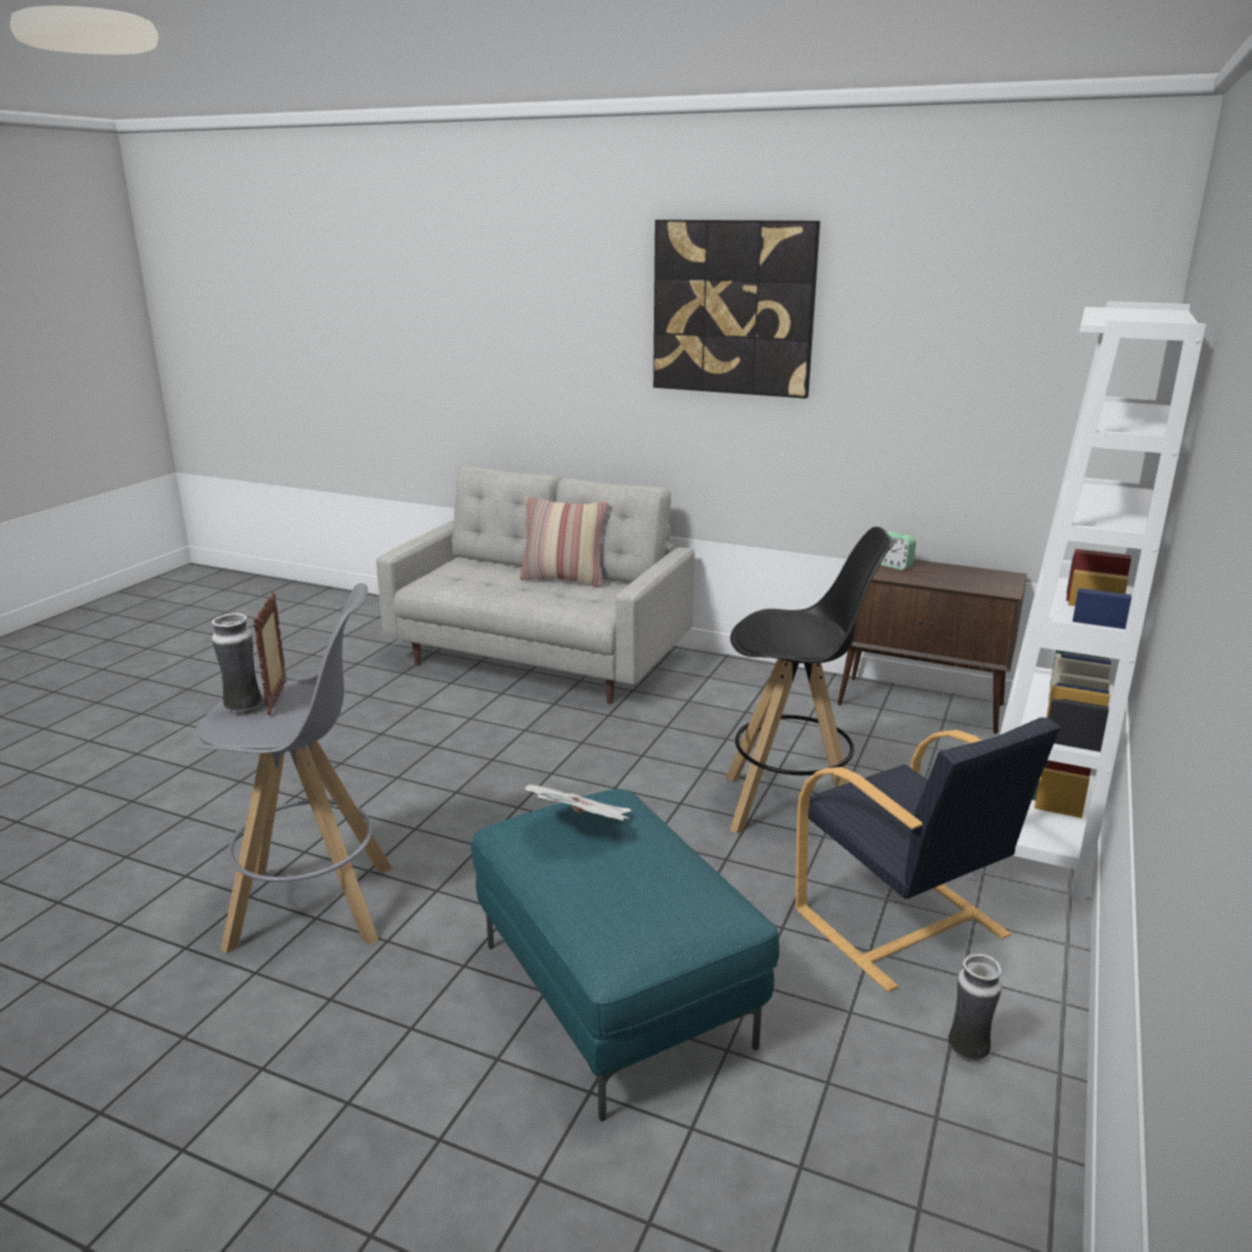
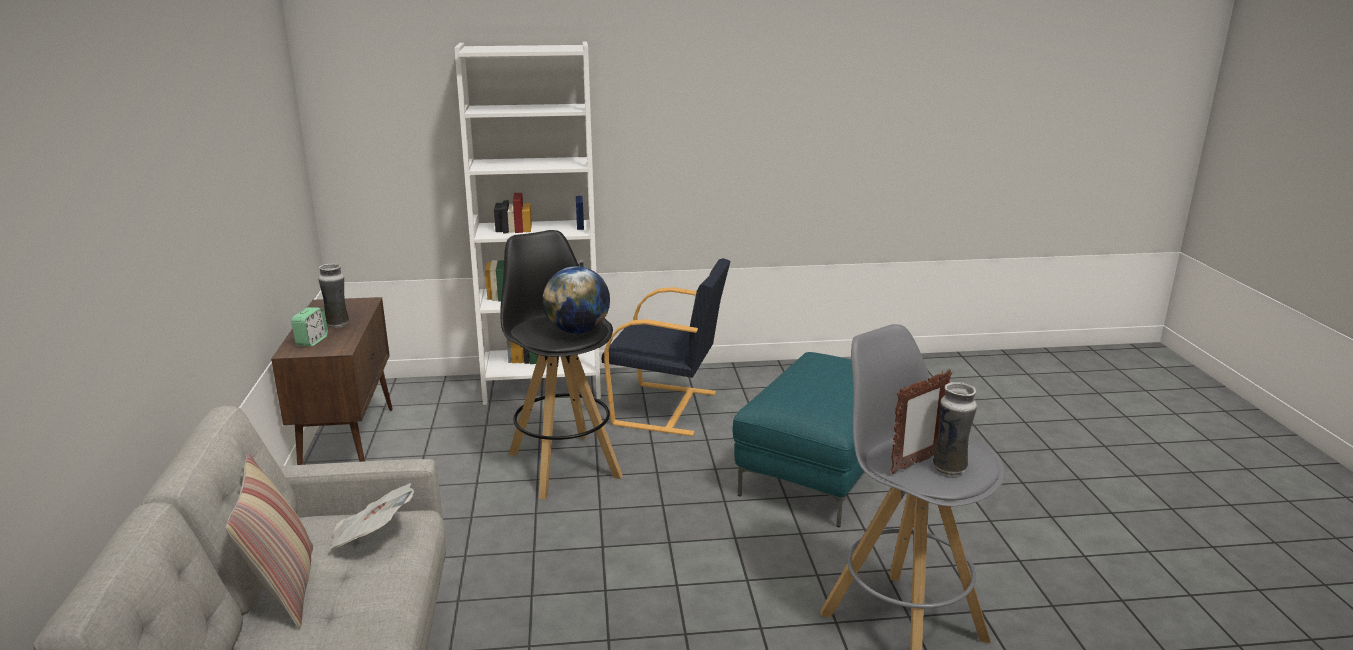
camera: 120 degrees left, 0 degrees up
newspaper [525,784,631,821] -> newspaper moved to [328,483,414,550]
picture [653,220,820,398] -> none
black armchair [795,717,1060,992] -> black armchair turned 75 degrees clockwise [602,258,731,436]
vase [948,954,1002,1062] -> vase moved to [318,263,349,328]
none -> globe [543,266,610,334]

